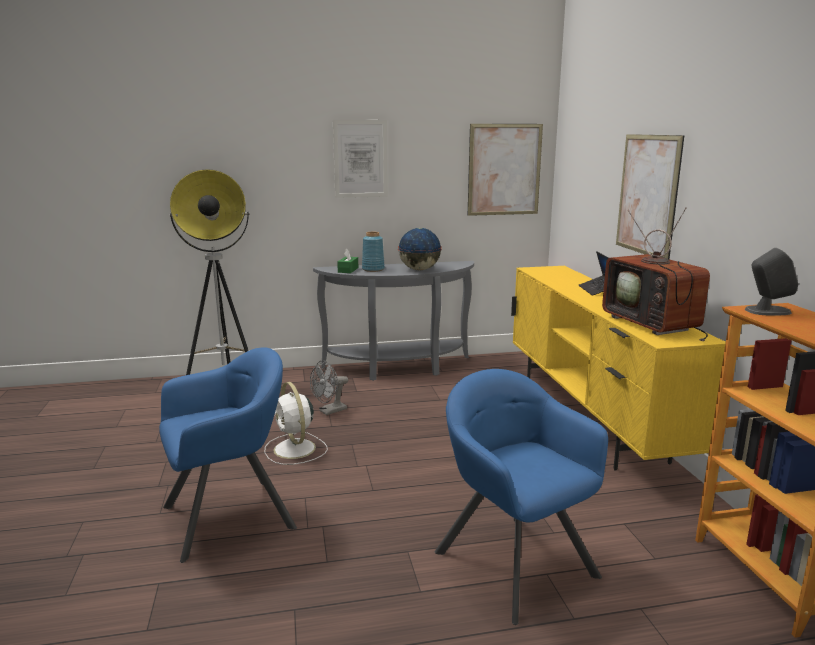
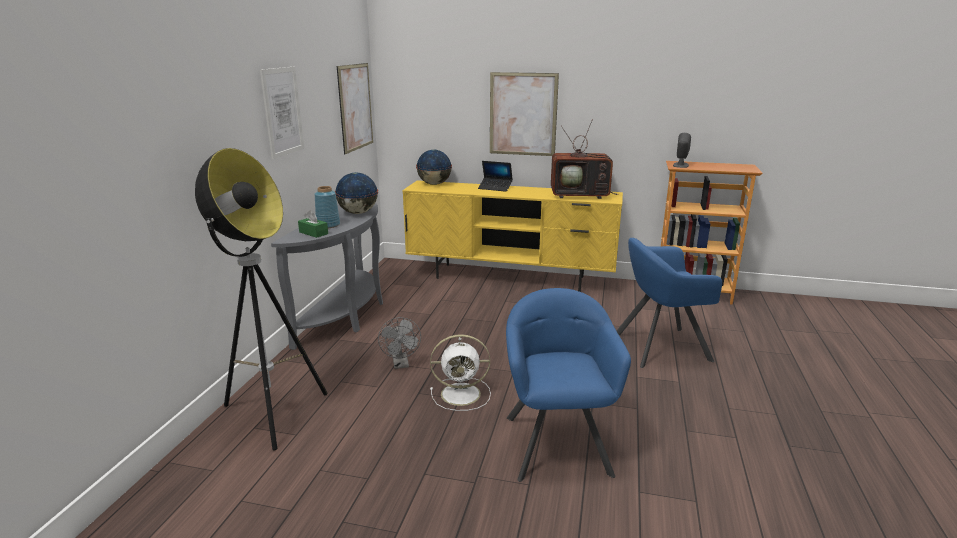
camera: 65 degrees left, 5 degrees up
none -> globe [416,150,452,185]

